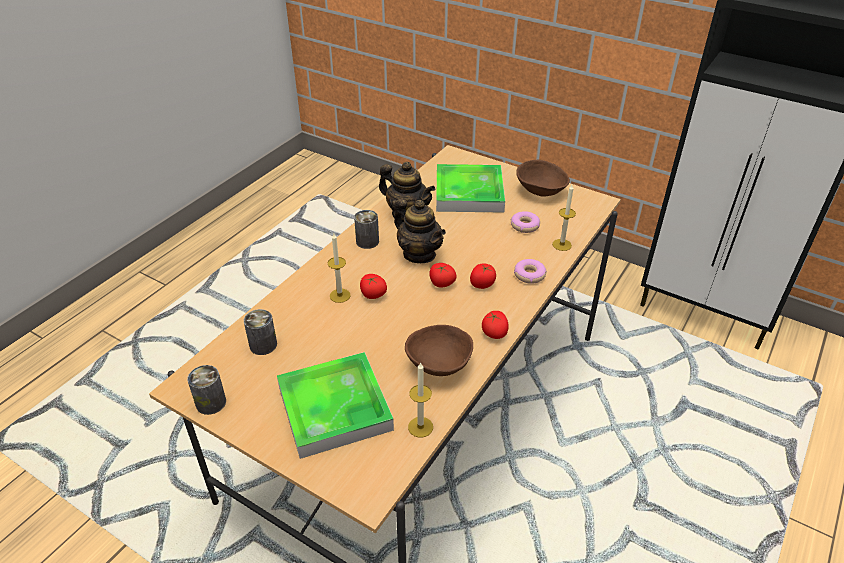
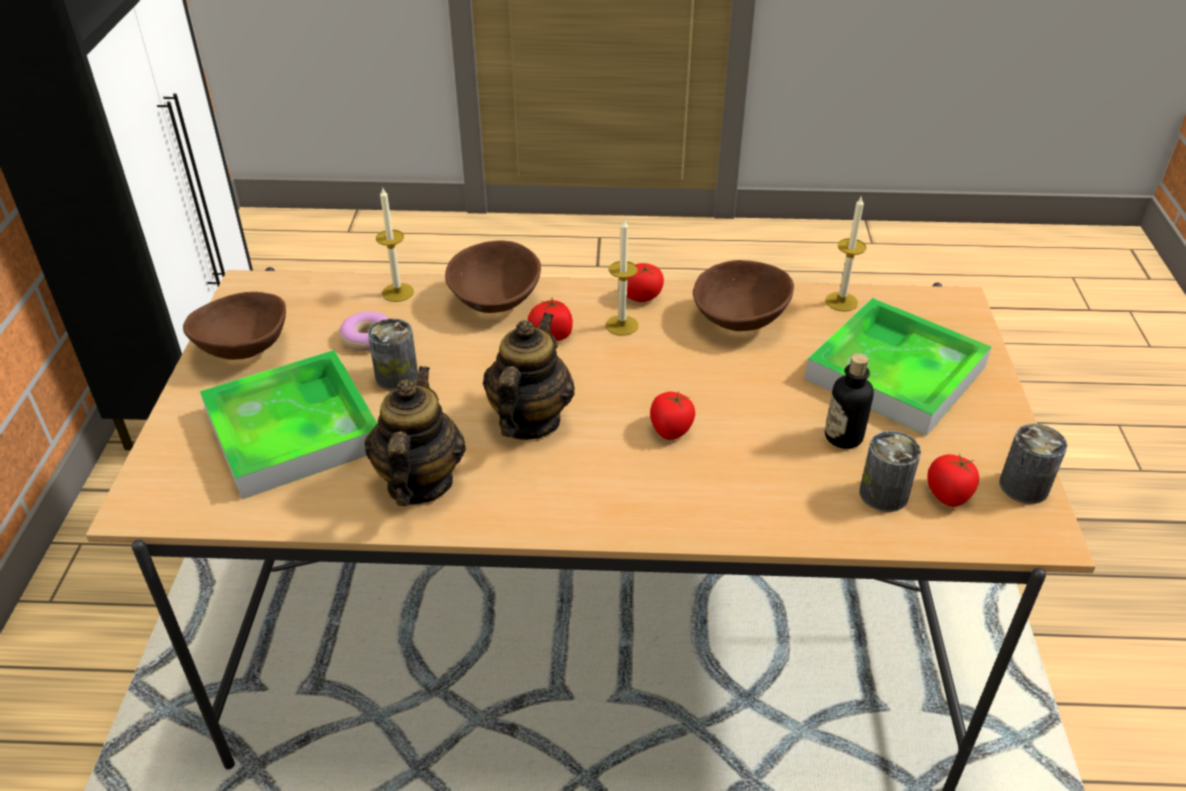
camera: 120 degrees left, 0 degrees up
candle [328,234,351,303] -> candle moved to [606,218,638,336]
can [354,210,379,249] -> can moved to [368,319,418,390]
tomato [429,263,457,288] -> tomato moved to [927,453,979,507]
donut [514,259,547,284] -> brown bowl [445,241,541,313]
none -> bottle [825,354,874,449]

